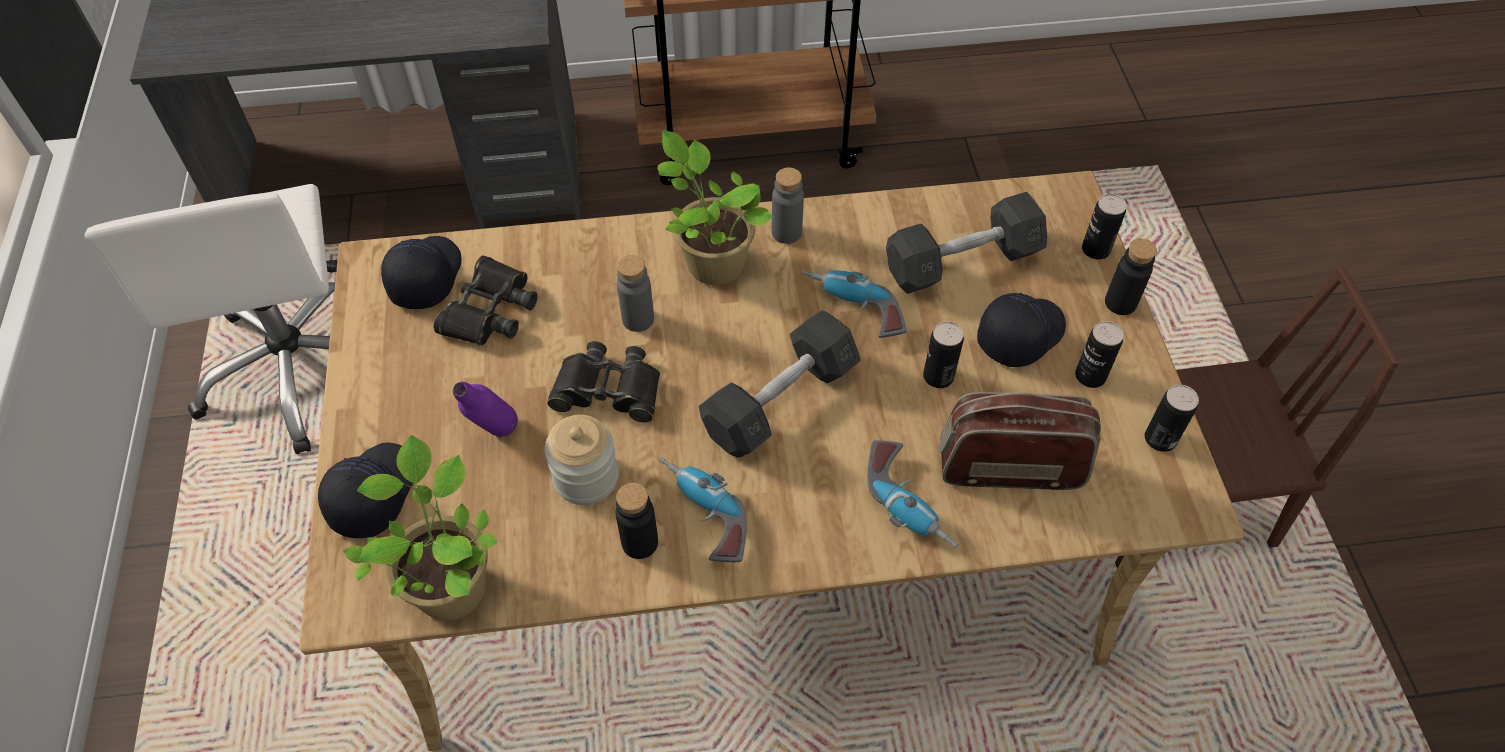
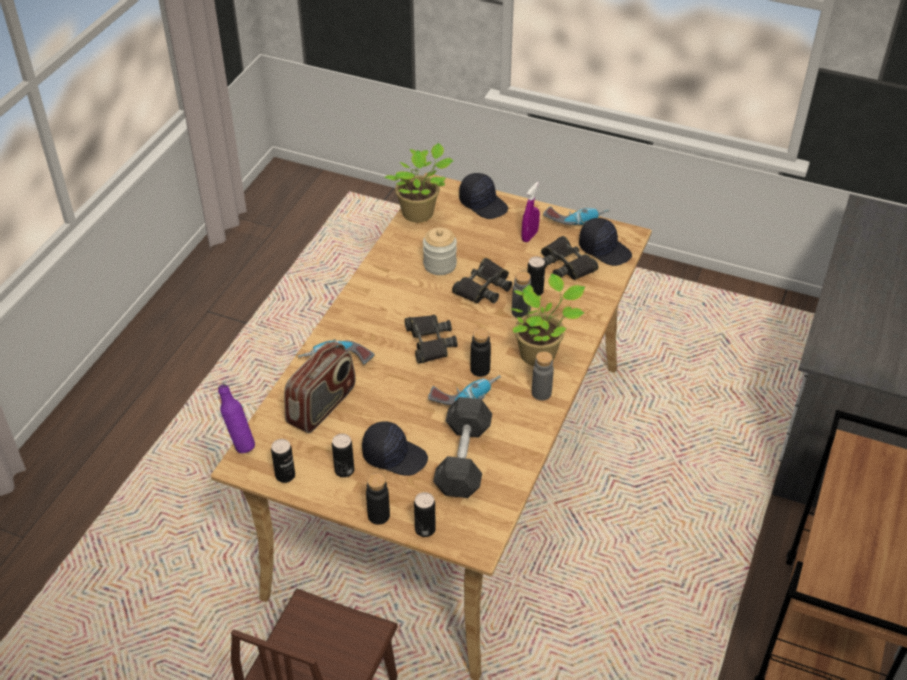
camera: 120 degrees right, 10 degrees down
white office chair [84,184,337,454] -> none
purple bottle [453,382,518,437] -> purple bottle moved to [218,384,255,453]
black bottle [616,483,658,559] -> black bottle moved to [470,328,491,377]
power drill [659,457,747,562] -> power drill moved to [543,206,610,225]
grey dumbbell [699,310,861,458] -> black binoculars [405,315,458,364]
can [923,321,964,388] -> can moved to [527,256,545,296]
black cap [977,293,1066,367] -> black cap turned 60 degrees counterclockwise [362,421,428,476]
none -> purple spray bottle [521,182,540,242]

